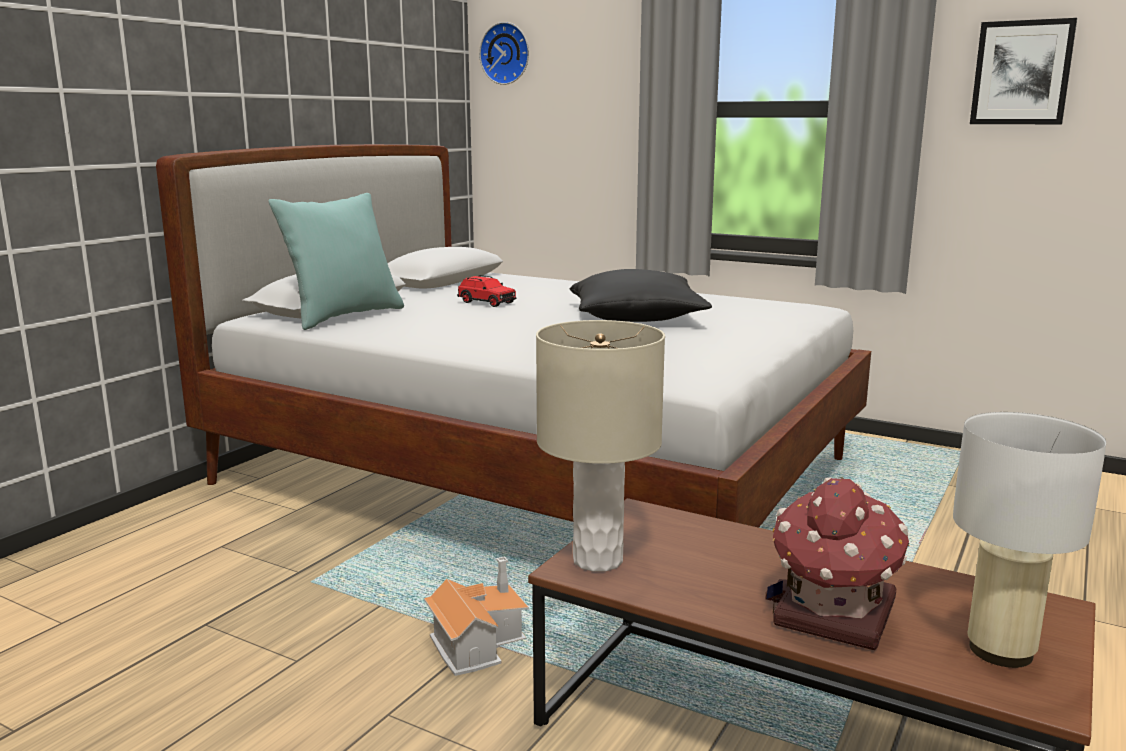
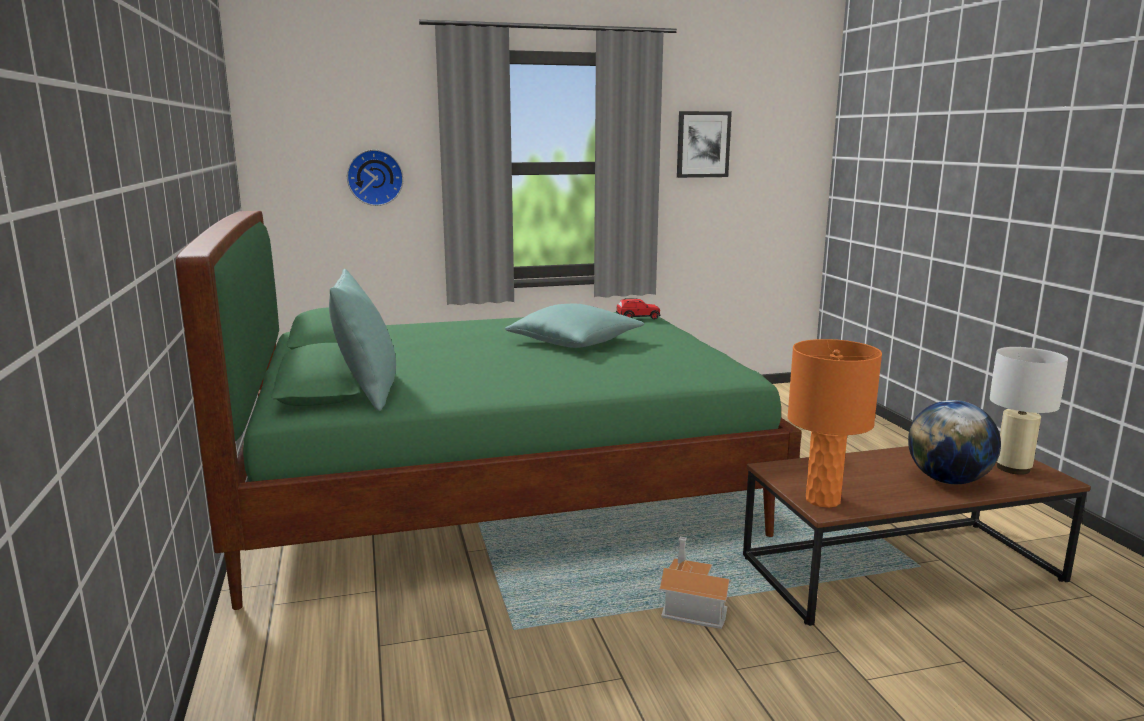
camera: 45 degrees left, 0 degrees up
white bed [156,144,871,528] -> green bed [176,211,802,610]
red toy car [457,275,517,307] -> red toy car moved to [616,298,661,319]
wall clock [479,22,529,85] -> wall clock moved to [347,149,404,206]
beige table lamp [536,320,665,572] -> orange table lamp [788,339,882,508]
black pillow [570,269,712,322] -> turquoise pillow [505,304,644,348]
toy house [765,477,910,650] -> globe [908,400,1001,484]

